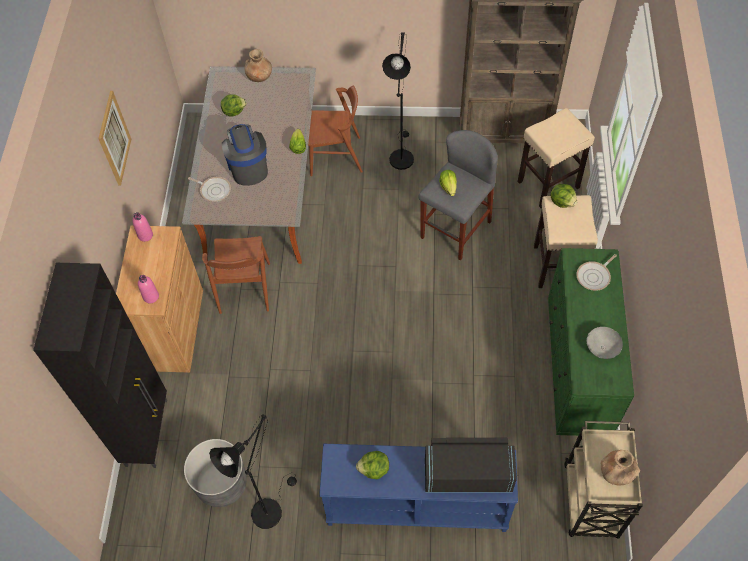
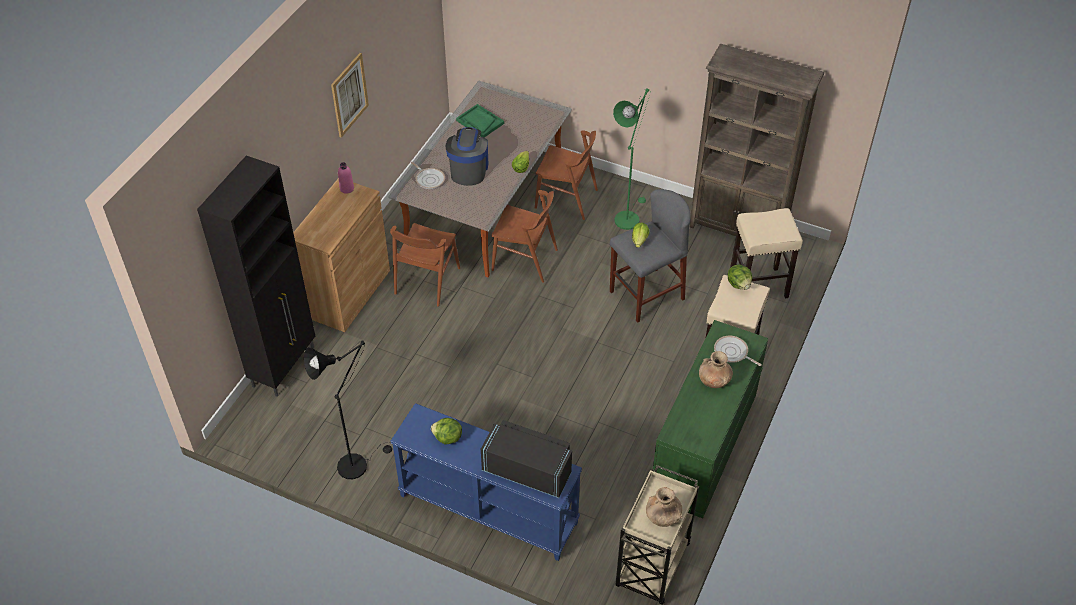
camera: 20 degrees right, 10 degrees down
pink bottle [138,275,159,303] -> none
grey planter [184,439,247,507] -> none
lettuce [221,94,247,117] -> green tray [456,104,504,137]
brown vase [244,49,272,82] -> brown vase moved to [699,351,733,388]
black floor lamp [382,32,414,170] -> green floor lamp [613,88,651,230]
frying pan [577,254,617,291] -> frying pan turned 60 degrees clockwise [714,336,761,366]
grey bowl [587,327,623,359] -> none
none -> brown chair [491,190,558,283]

